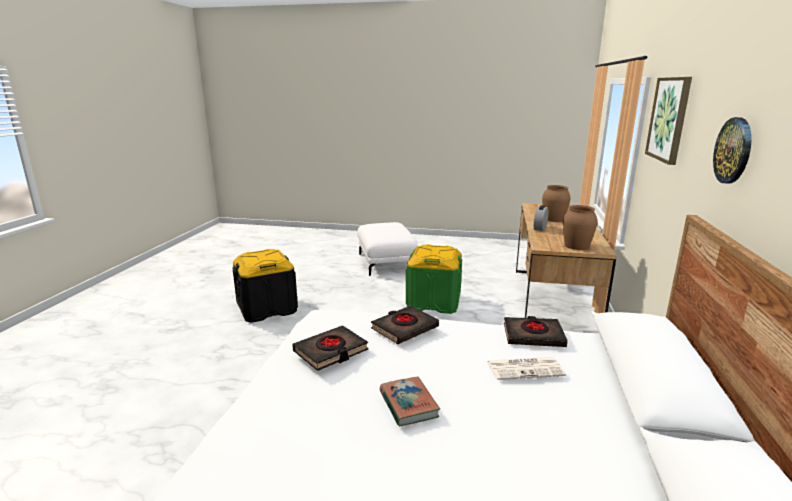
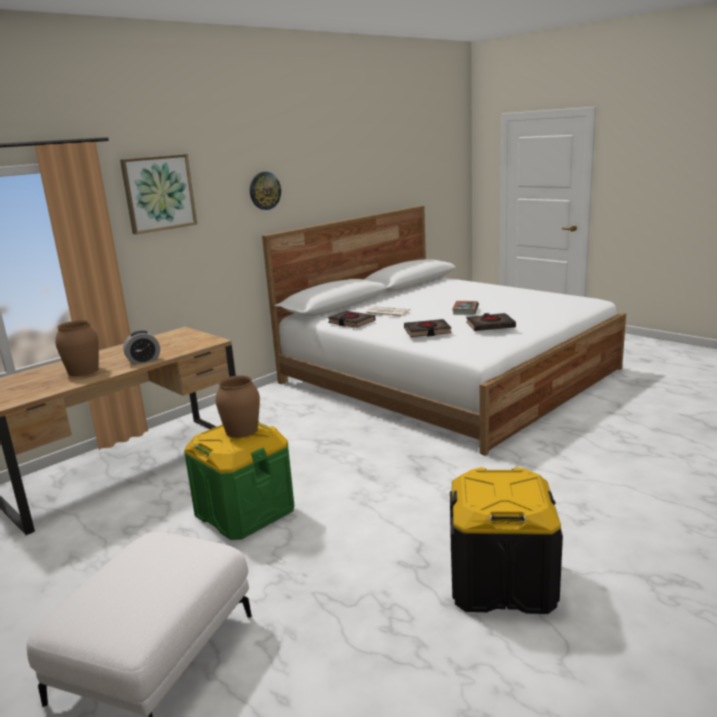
camera: 145 degrees left, 0 degrees up
brown vase [563,205,598,250] -> brown vase moved to [215,375,260,438]

